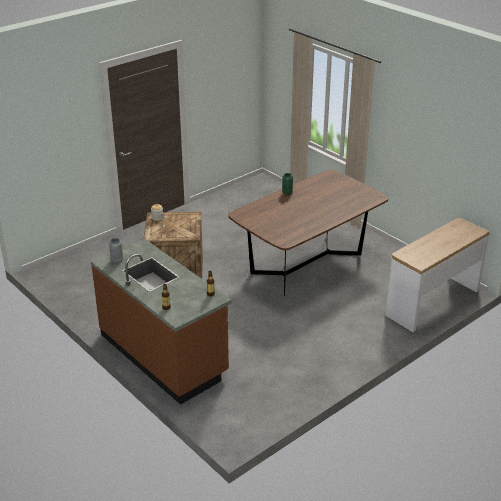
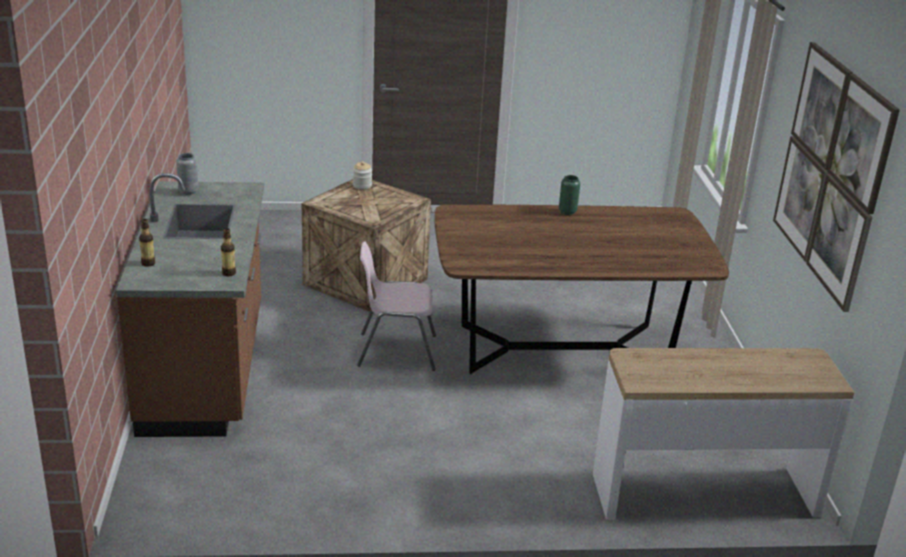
camera: 35 degrees right, 5 degrees down
none -> pink chair [357,241,436,371]
none -> picture [773,42,900,312]

